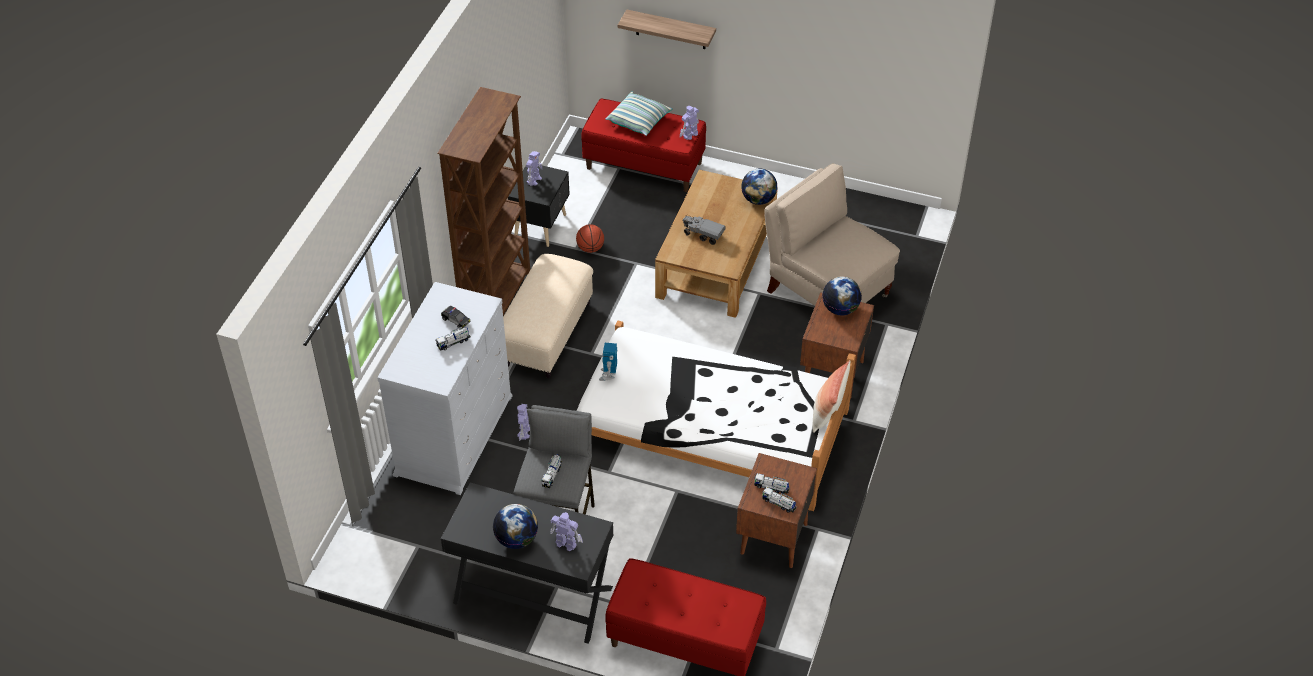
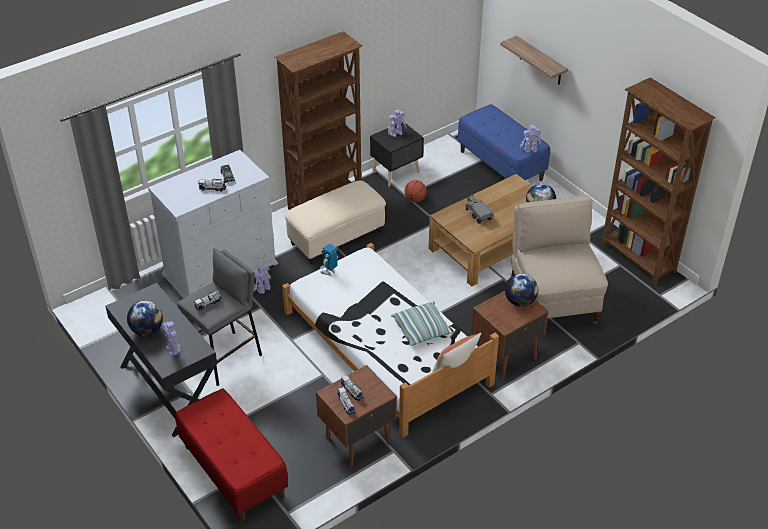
camera: 35 degrees right, 5 degrees down
red bench [581,99,706,192] -> blue bench [458,104,550,181]
pillow [606,92,673,136] -> pillow moved to [391,302,454,346]
none -> brown bookcase [602,77,716,285]

